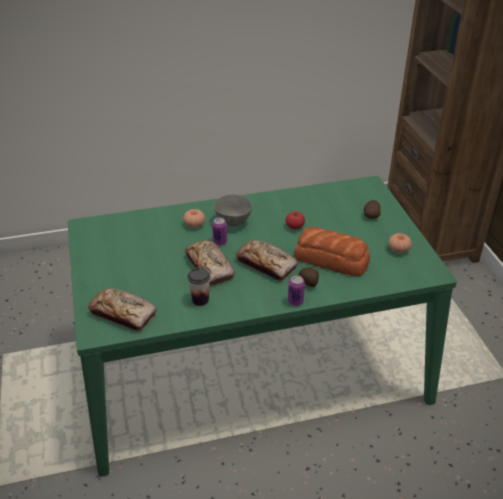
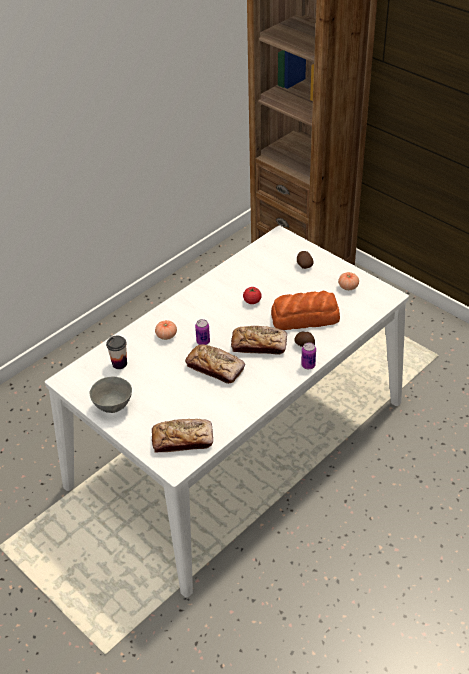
camera: 30 degrees left, 5 degrees up
green dining table [67,176,457,477] -> white dining table [45,225,409,598]
cup [188,267,210,306] -> cup moved to [106,336,127,369]
grey bowl [214,194,253,227] -> grey bowl moved to [90,377,132,413]

